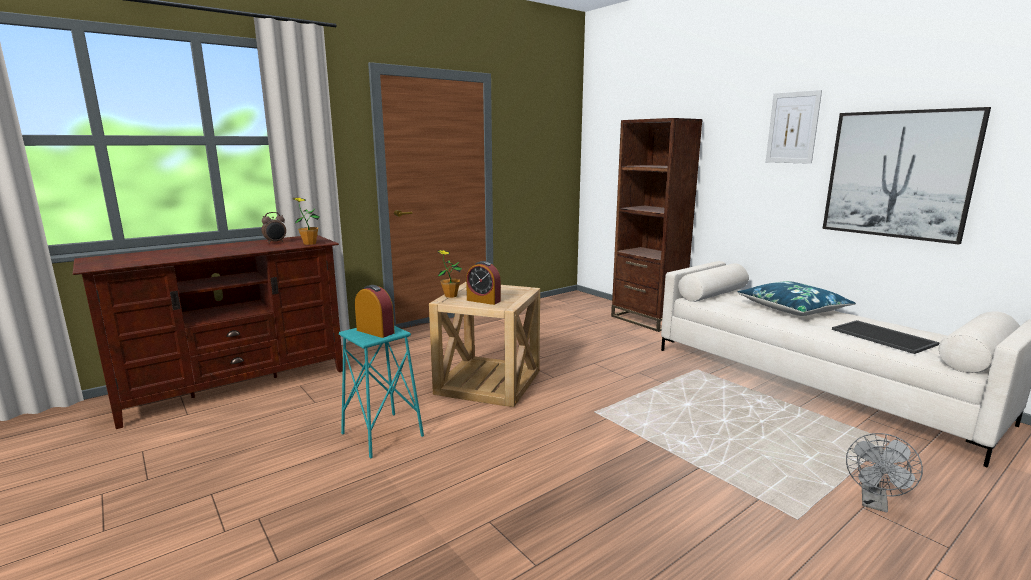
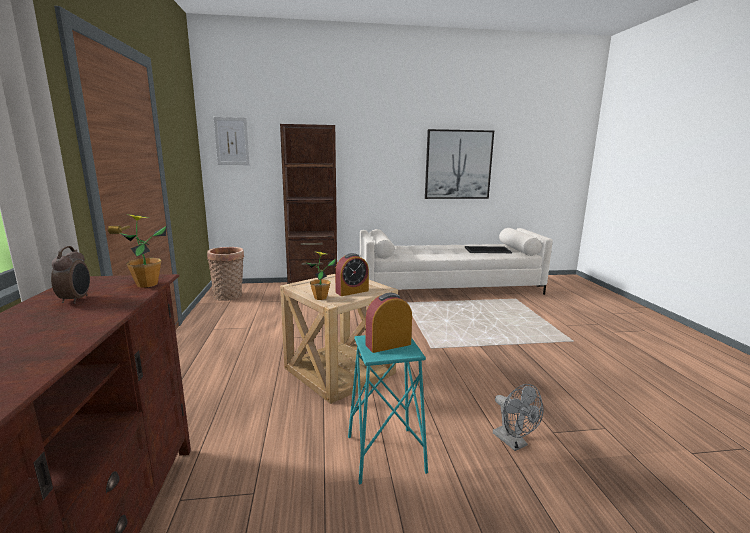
camera: 60 degrees left, 0 degrees up
blue pillow [737,281,856,316] -> none
picture [766,90,822,164] -> picture moved to [214,117,250,165]
grey fan [846,433,923,512] -> grey fan moved to [493,384,544,451]
none -> basket [207,247,244,301]

